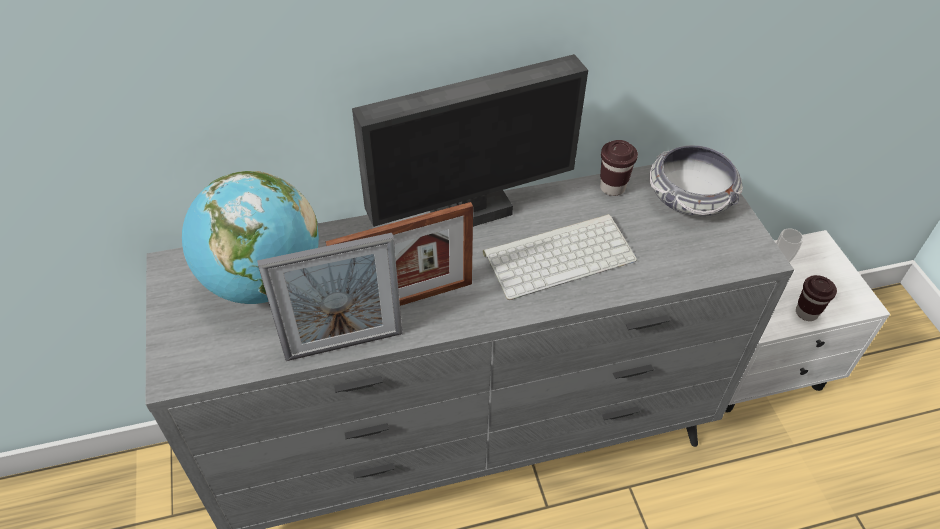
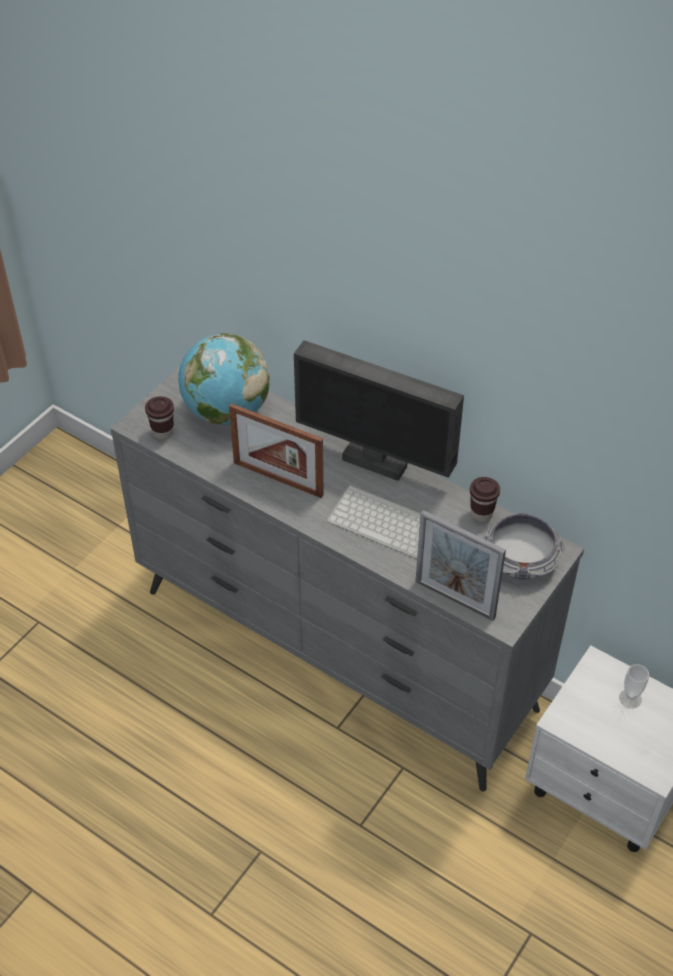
camera: 50 degrees right, 0 degrees up
picture frame [257,233,403,361] -> picture frame moved to [416,510,506,621]
brown cup [796,275,837,321] -> brown cup moved to [145,396,174,440]

